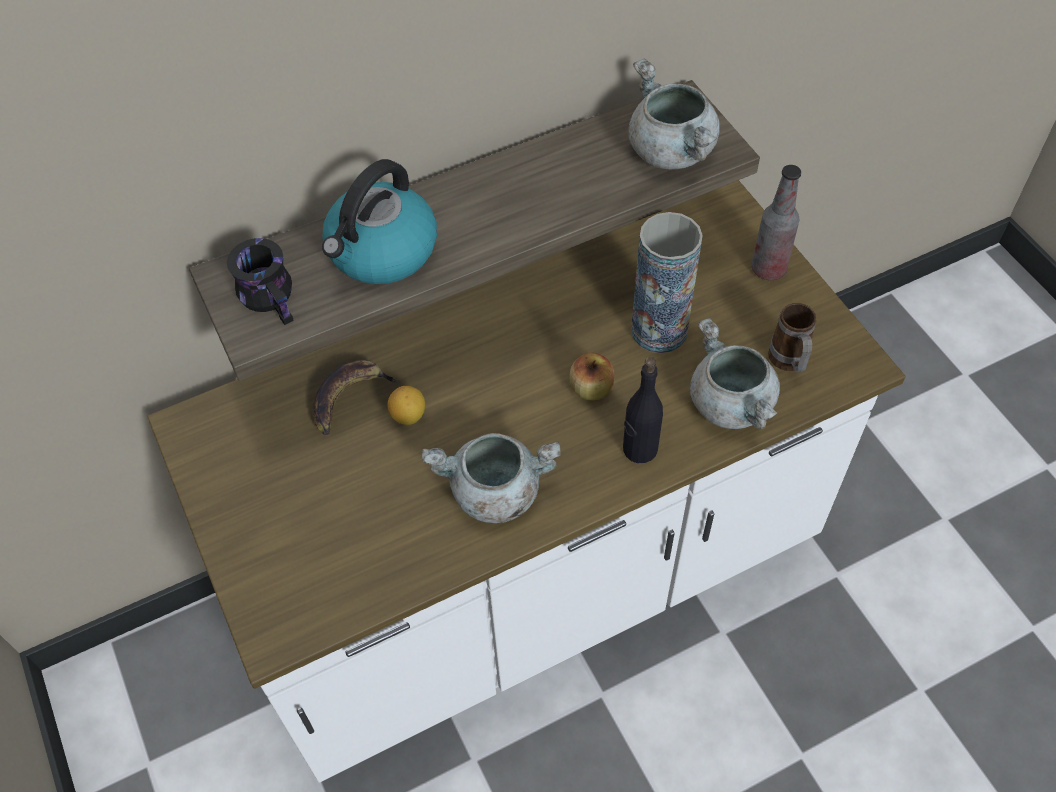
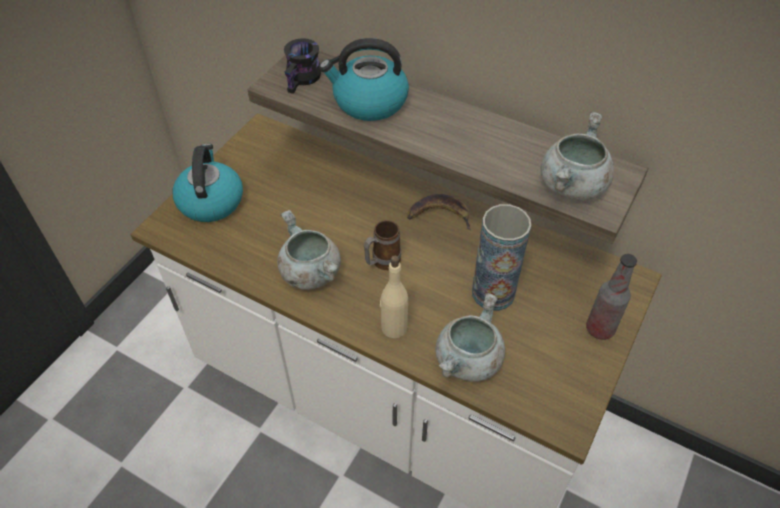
camera: 55 degrees right, 5 degrees down
banana [313,360,399,435] -> banana moved to [407,194,470,230]
lemon [387,386,425,425] -> none
apple [569,352,614,401] -> none
black bottle [623,357,663,463] -> beige bottle [380,256,408,338]
mug [768,303,816,372] -> mug moved to [364,220,401,270]
none -> kettle [173,144,243,222]

